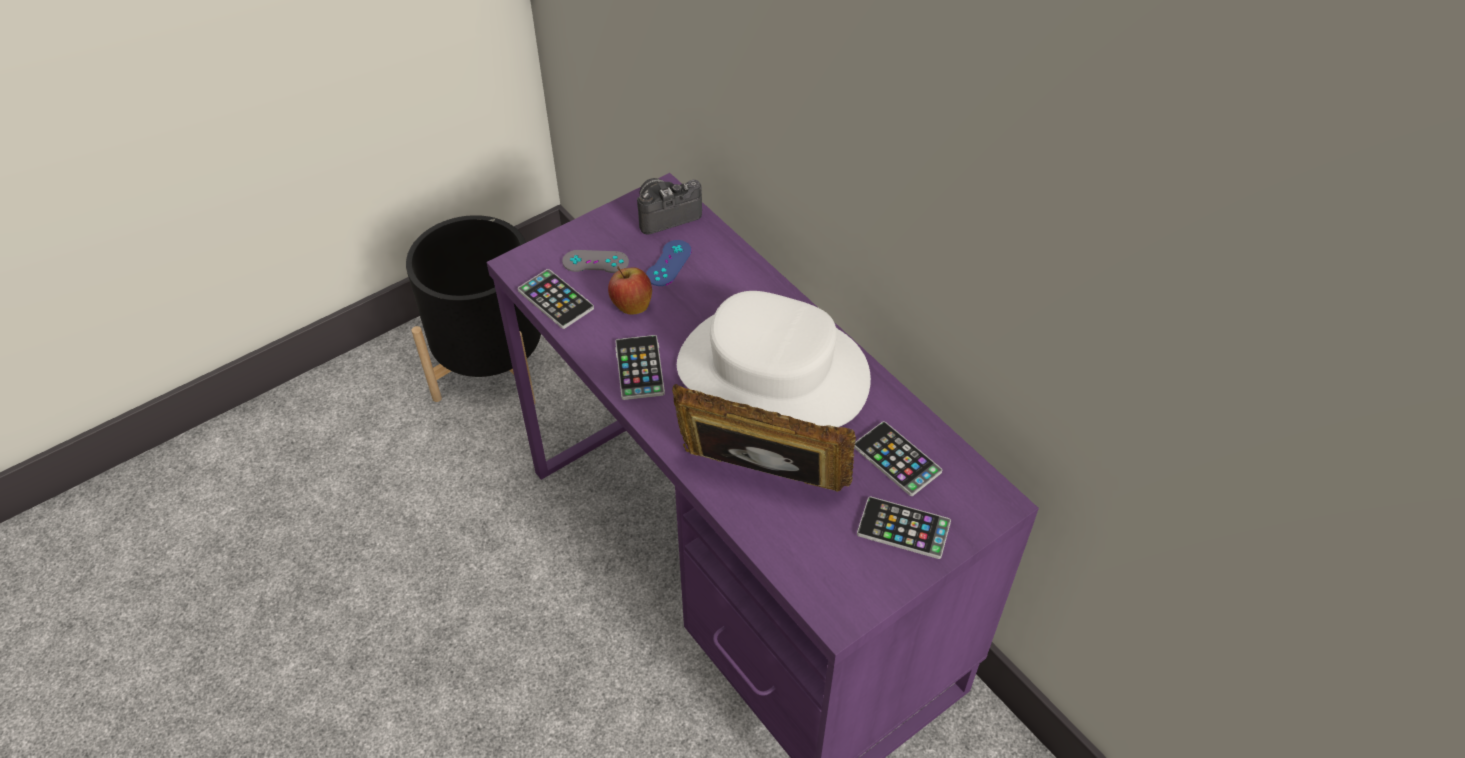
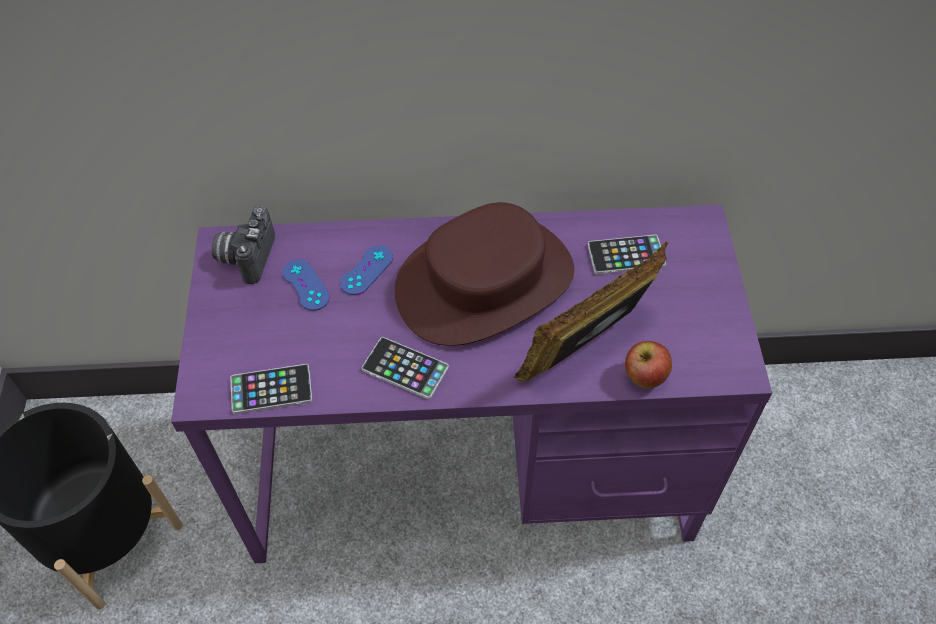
camera: 55 degrees left, 5 degrees up
grey game controller [562,250,629,273] -> none
apple [608,266,652,315] -> apple moved to [625,341,672,388]
white hat [677,291,871,427] -> brown hat [395,202,574,346]
phone [857,497,951,559] -> none
none -> blue game controller [340,245,393,295]

